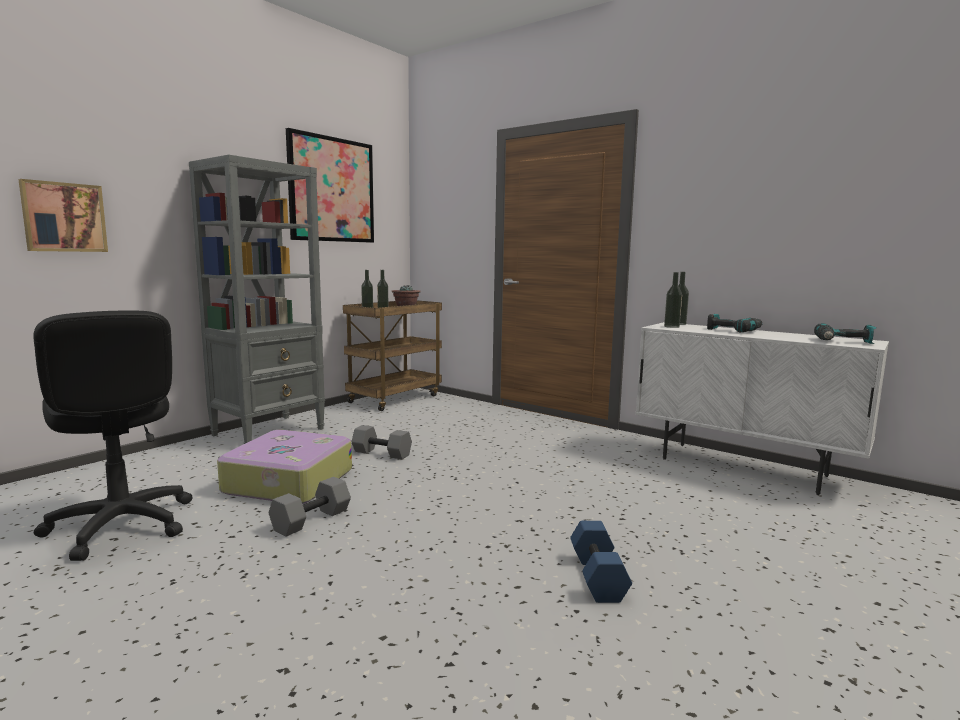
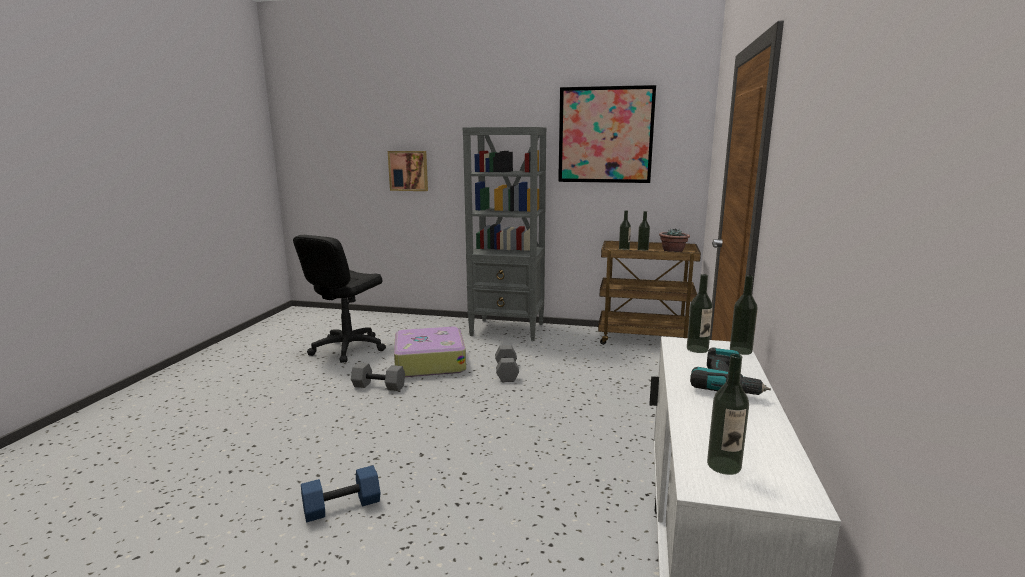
camera: 65 degrees right, 5 degrees up
power drill [814,323,876,344] -> bottle [707,354,749,475]

